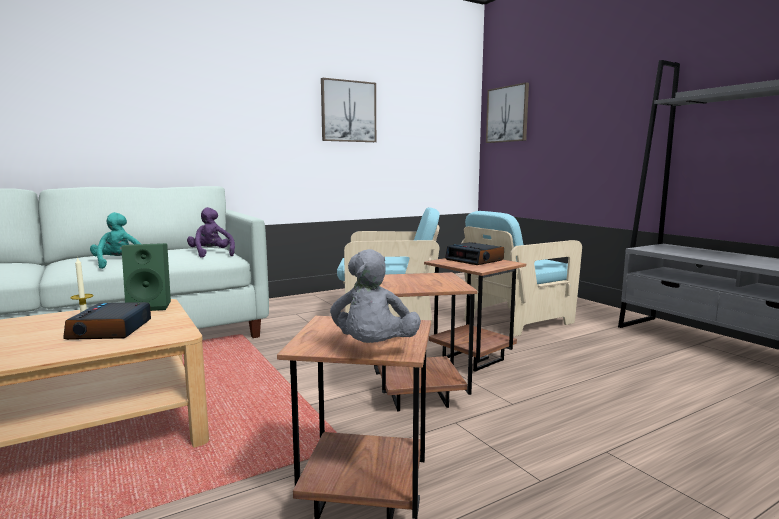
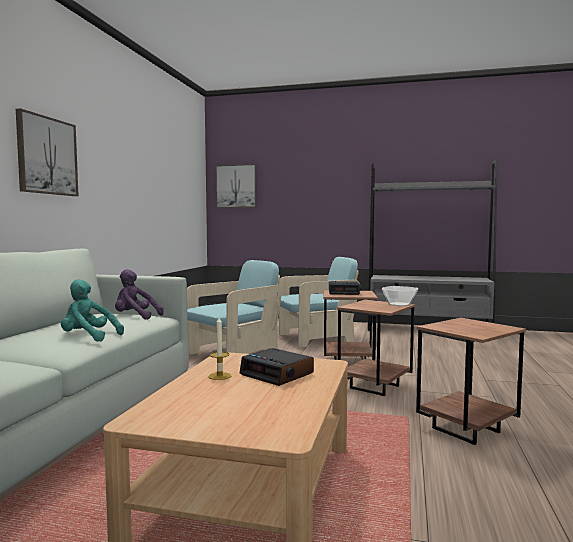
camera: 45 degrees left, 5 degrees down
green speaker [121,243,171,311] -> none
picture [321,78,376,142] -> picture moved to [16,108,79,196]
grey plush toy [330,249,421,343] -> none
turquoise armchair [461,211,582,337] -> turquoise armchair turned 120 degrees counterclockwise [279,257,360,348]
none -> bowl [382,286,418,307]

